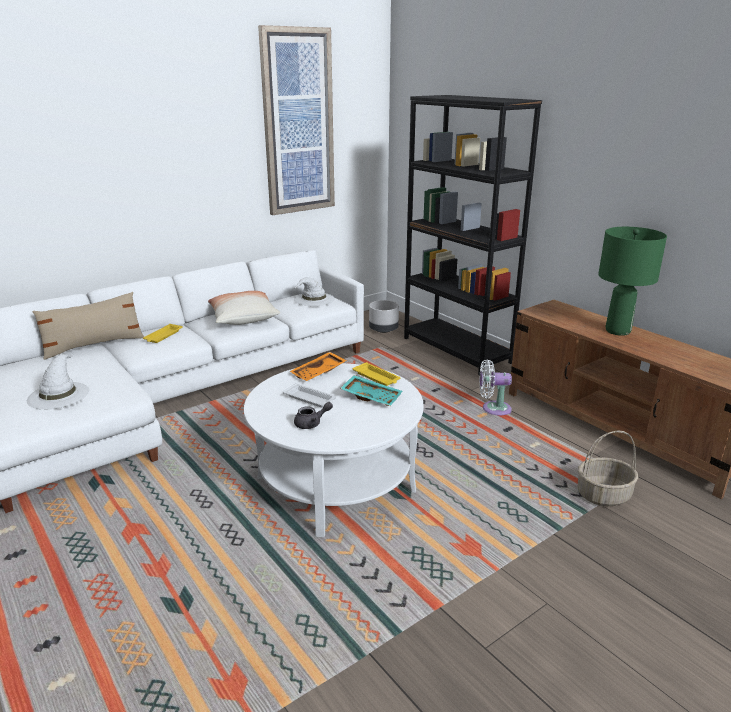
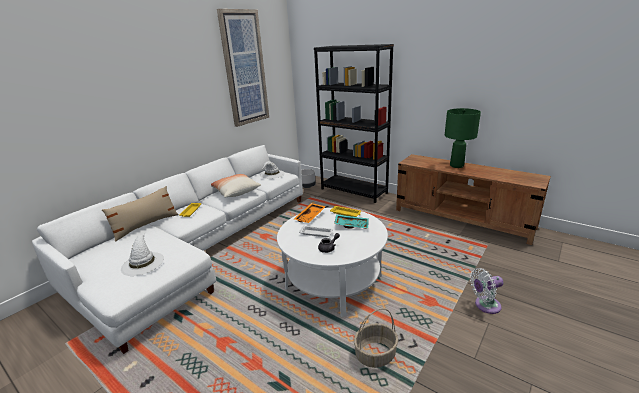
camera: 15 degrees left, 0 degrees up
white fan [479,360,512,415] -> white fan moved to [470,268,504,314]
basket [577,430,638,506] -> basket moved to [354,308,398,368]

